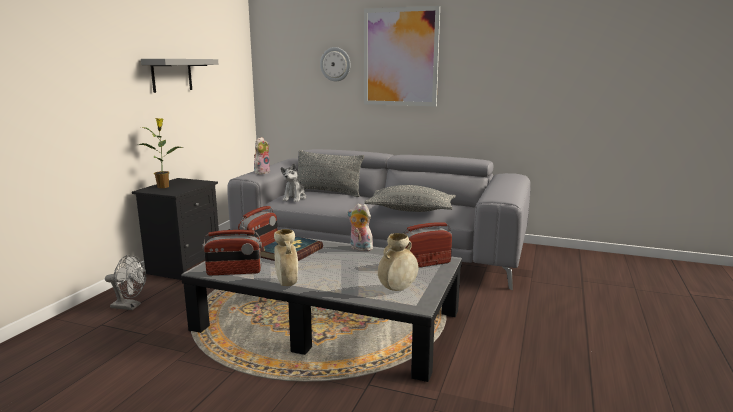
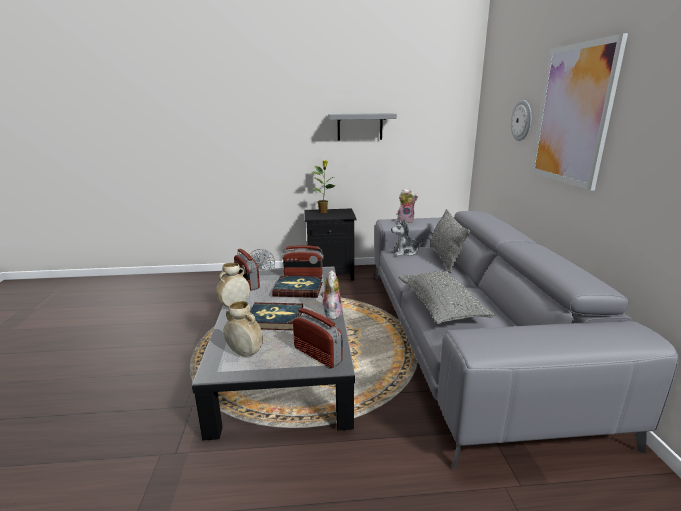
camera: 65 degrees right, 5 degrees up
none -> book [250,302,303,330]

